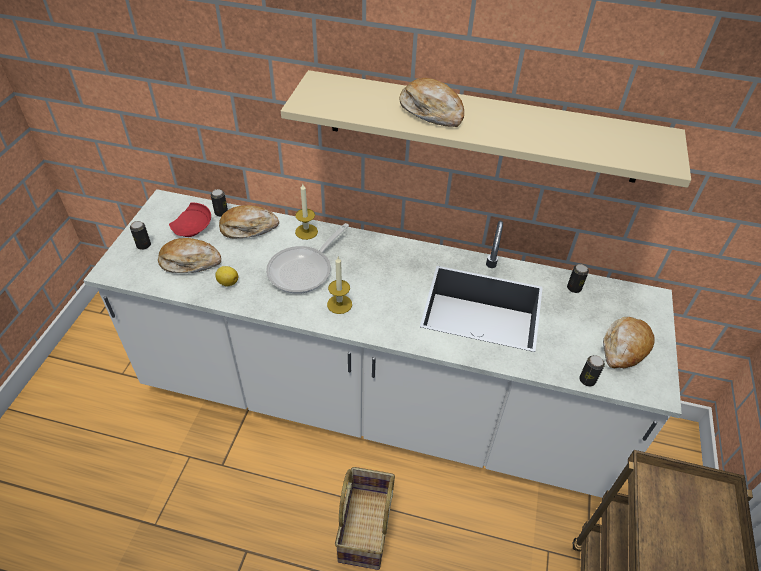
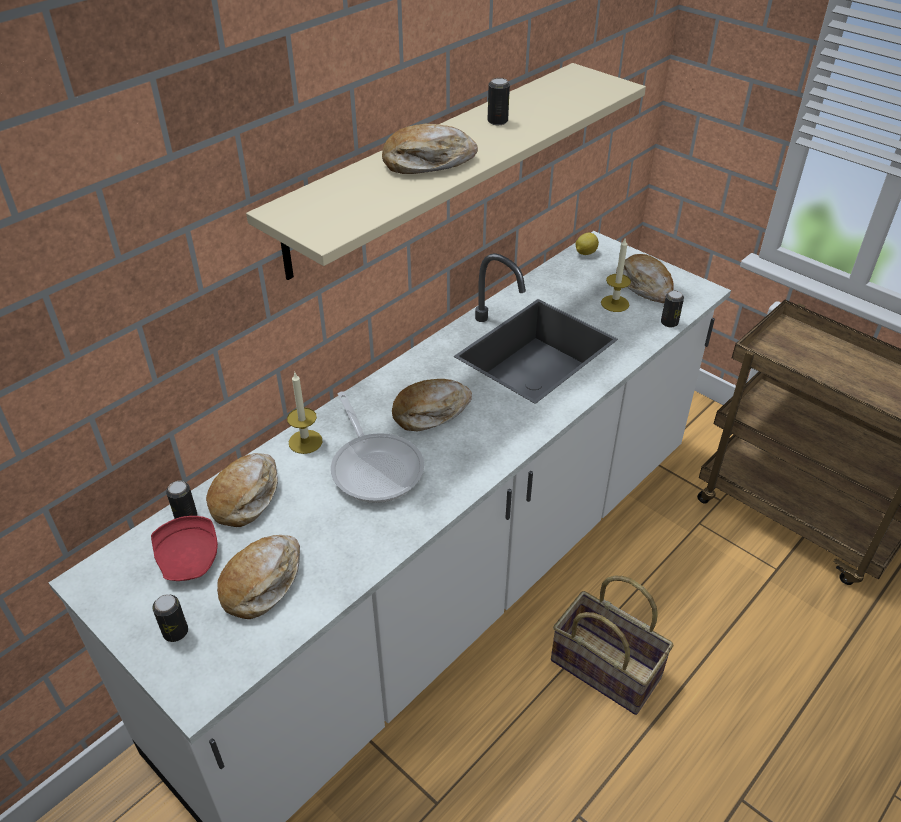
camera: 60 degrees left, 5 degrees down
lemon [215,266,238,287] -> lemon moved to [576,233,599,255]
candle [327,257,352,314] -> candle moved to [601,237,631,312]
can [567,264,589,293] -> can moved to [488,78,510,125]
none -> bread [392,379,472,431]

